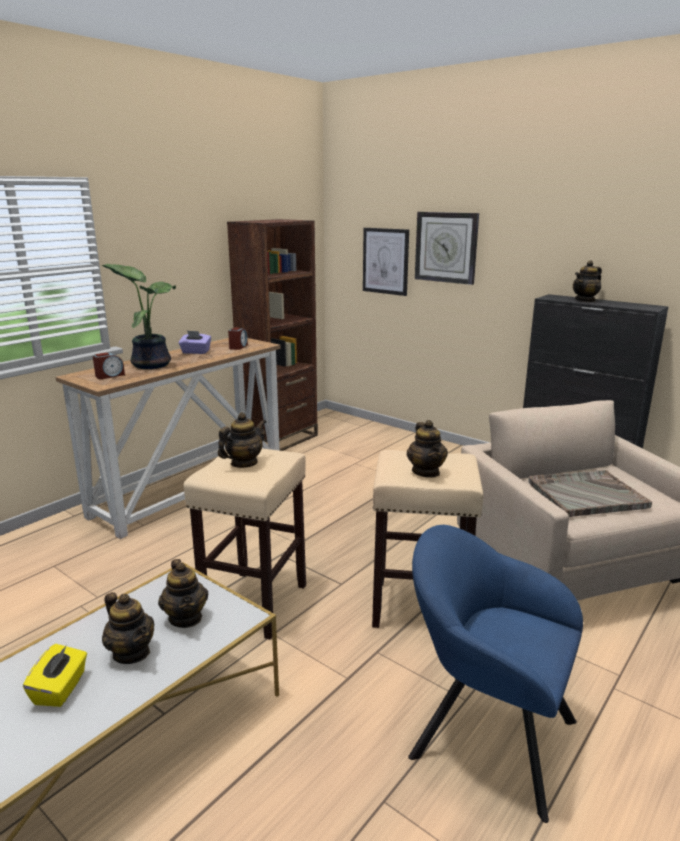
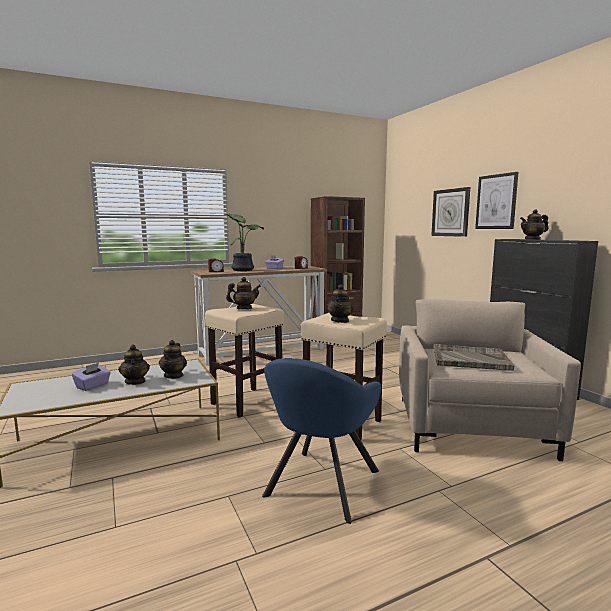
camera: 25 degrees right, 10 degrees down
yellow tissue box [23,644,87,707] -> purple tissue box [72,363,111,391]
picture [363,228,409,296] -> picture moved to [475,172,518,229]
blue armchair [408,525,583,823] -> blue armchair turned 120 degrees counterclockwise [262,358,381,524]

